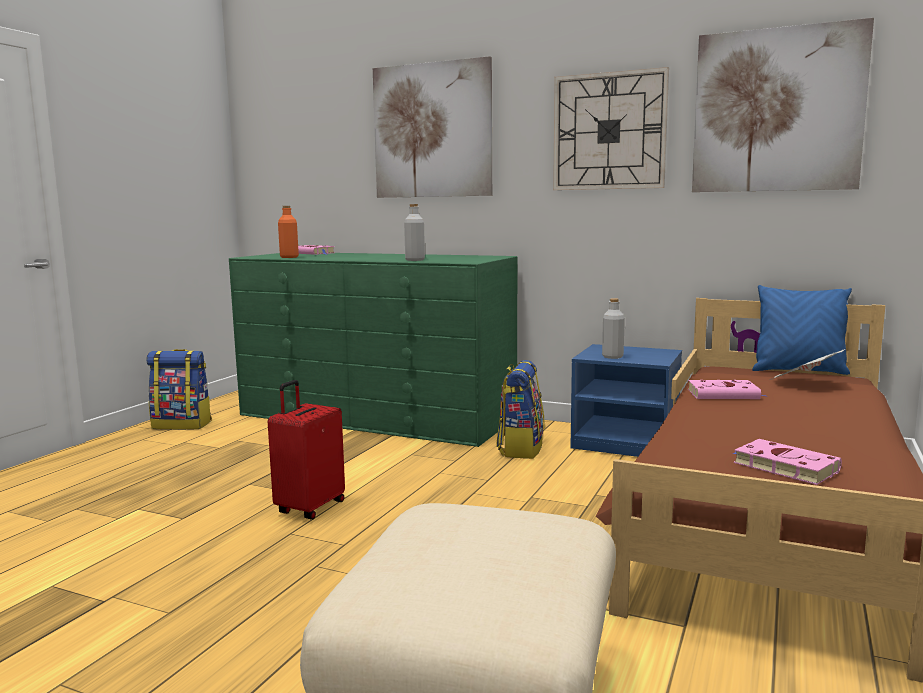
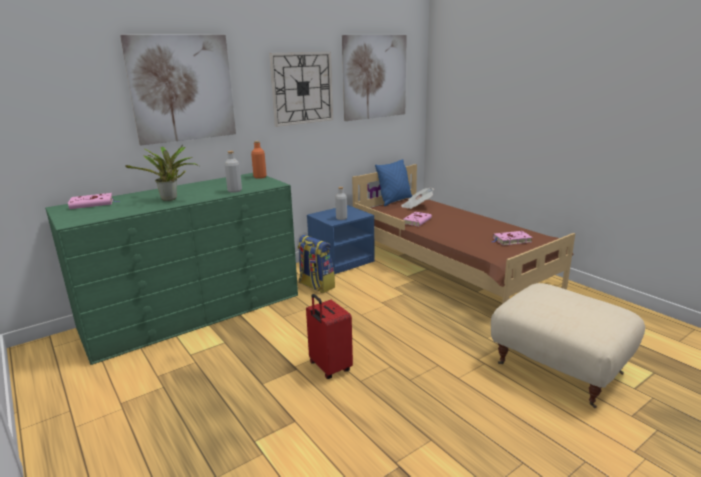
camera: 60 degrees left, 10 degrees up
backpack [146,349,212,430] -> none
orange bottle [278,206,299,258] -> orange bottle moved to [251,141,266,179]
none -> potted plant [125,145,199,201]

